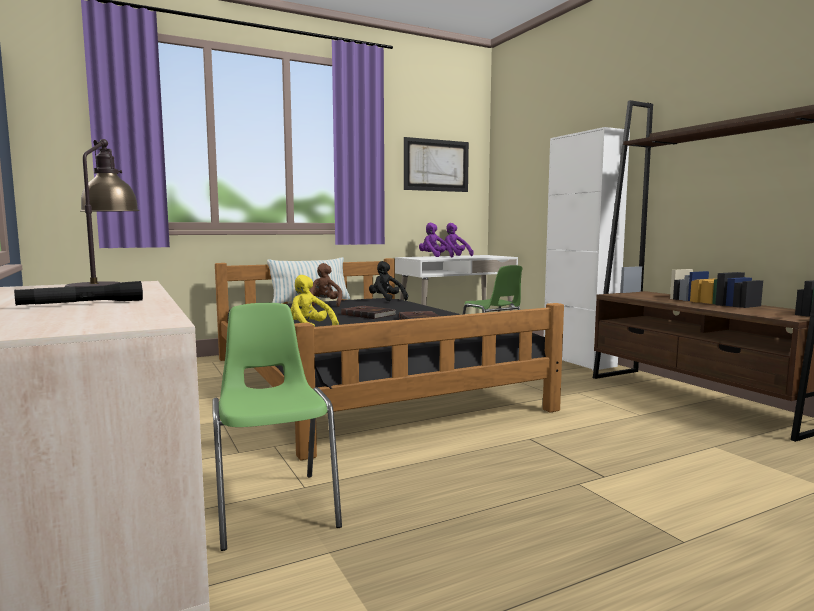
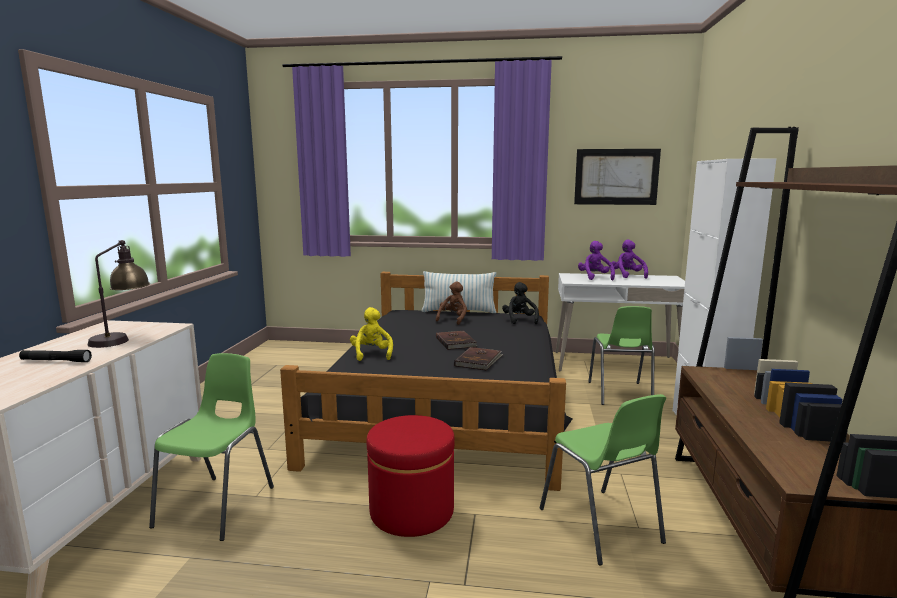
camera: 35 degrees right, 5 degrees up
none -> red ottoman [367,415,455,537]
none -> green chair [540,394,666,565]

